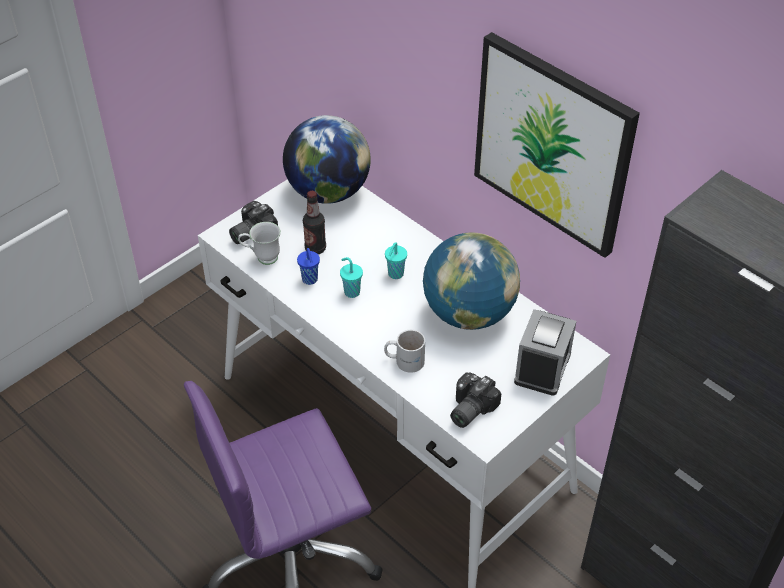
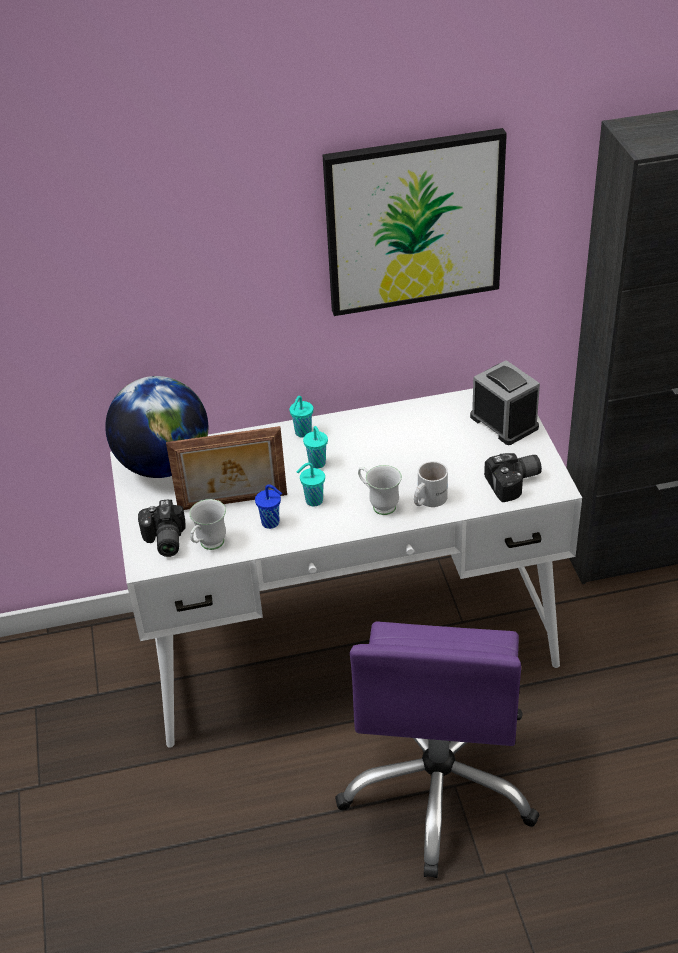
camera: 55 degrees left, 5 degrees down
bottle [303,191,326,254] -> picture frame [166,426,287,510]
globe [423,232,520,330] -> none
camera [450,373,501,428] -> camera turned 90 degrees counterclockwise [484,453,542,502]
none -> turquoise cup [290,396,313,438]
none -> white mug [358,465,402,515]

